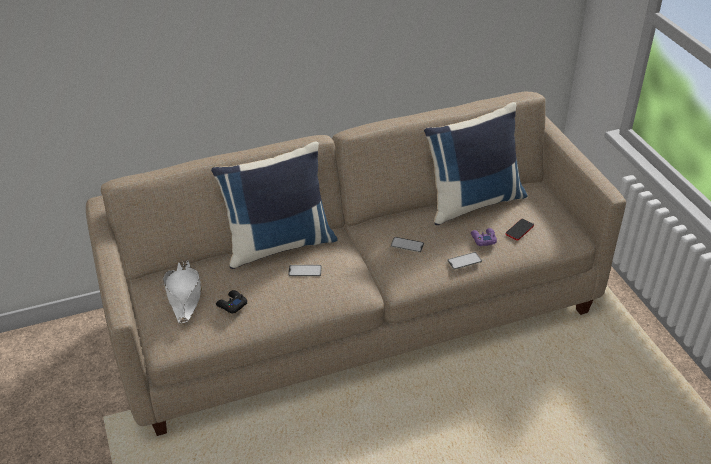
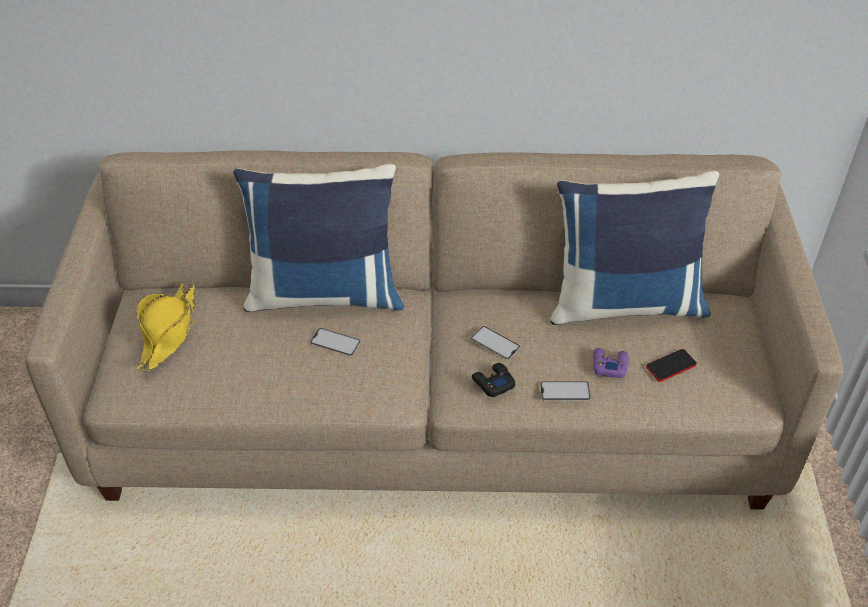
camera: 20 degrees right, 5 degrees up
white hat [163,260,202,324] -> yellow hat [136,283,194,372]
black game controller [216,290,247,314] -> black game controller moved to [472,363,515,397]

